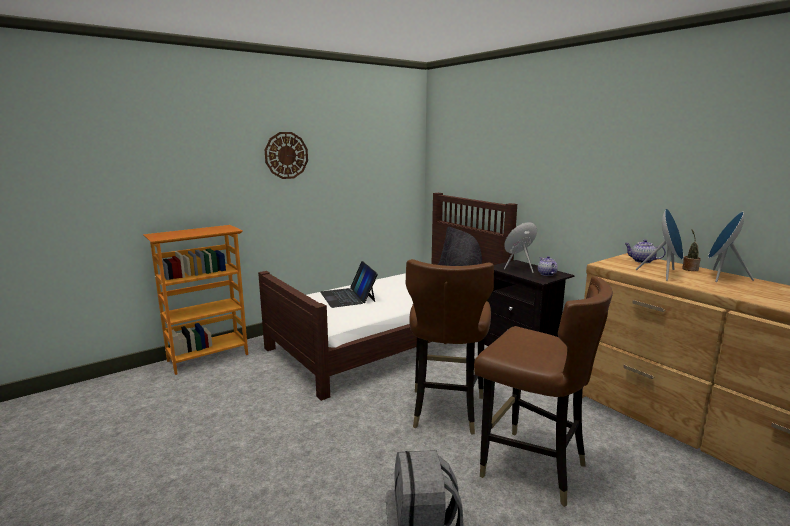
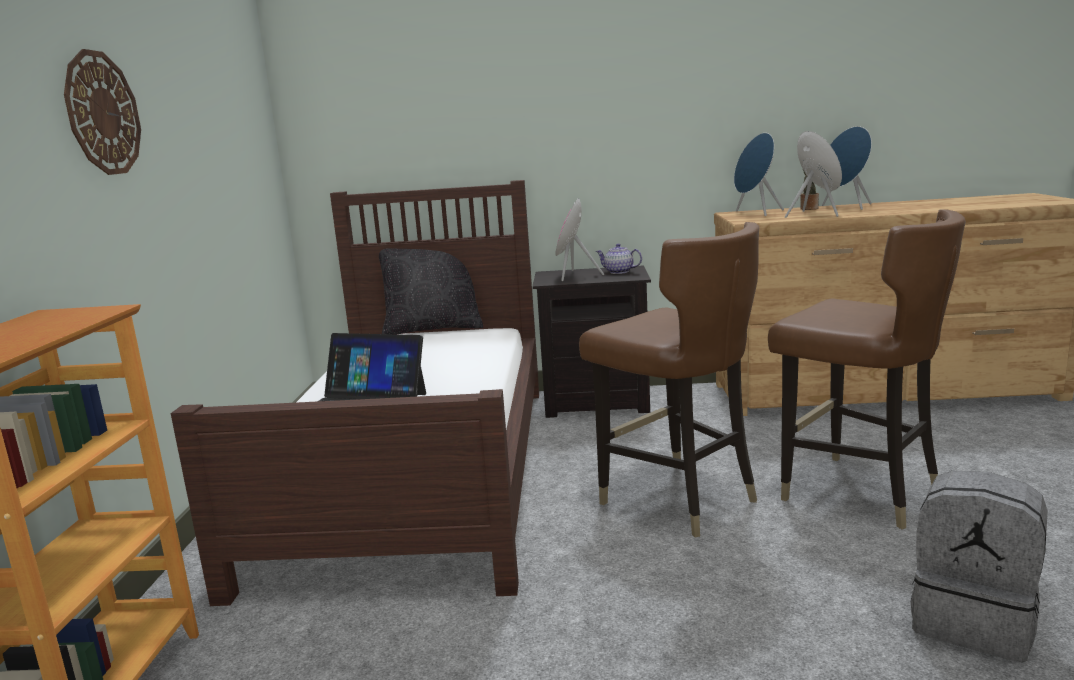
camera: 50 degrees left, 0 degrees up
brown chair [474,276,613,507] -> brown chair turned 60 degrees clockwise [768,209,966,529]
teapot [624,239,666,263] -> blue speaker [734,133,784,216]

